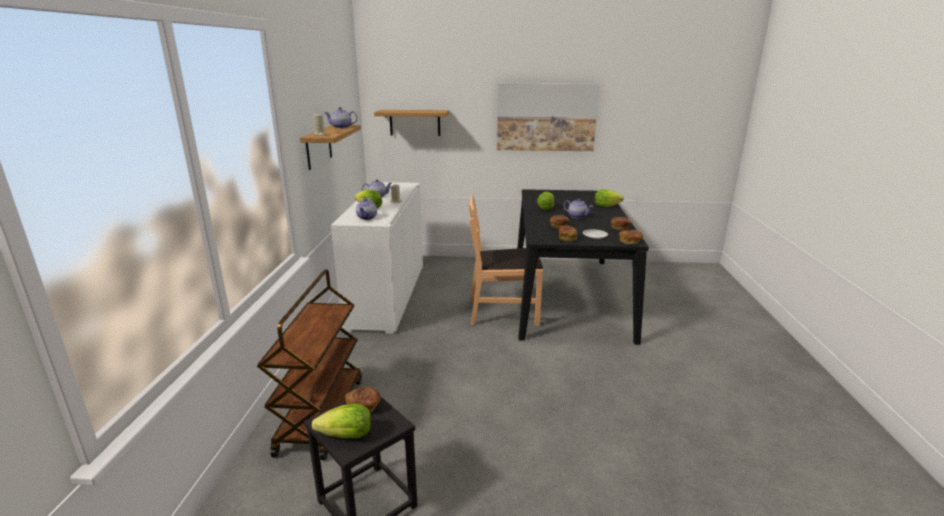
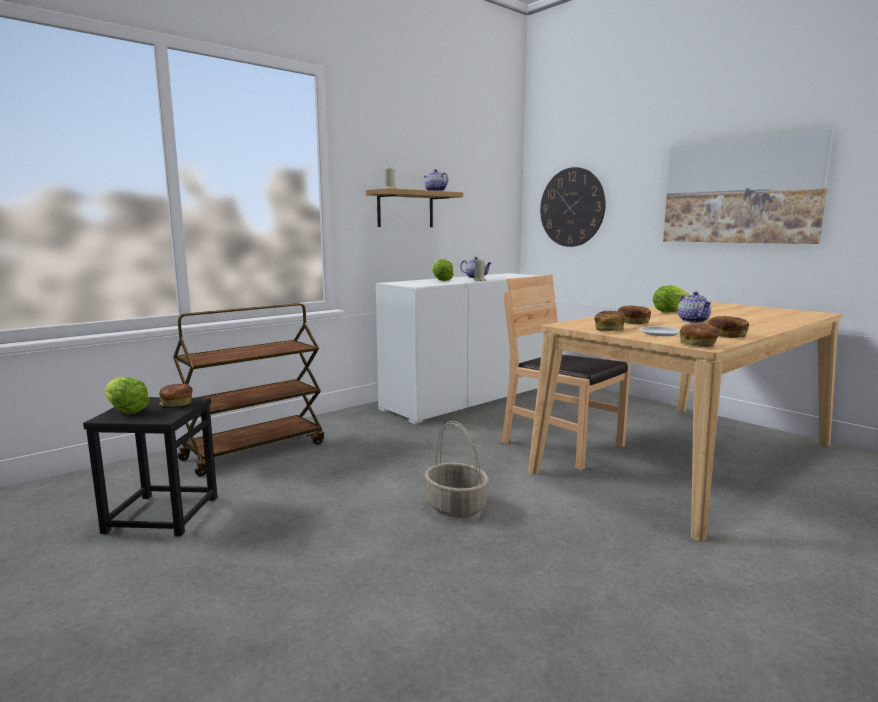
camera: 45 degrees right, 10 degrees down
teapot [356,198,377,220] -> none
shelf [374,110,449,136] -> wall clock [540,167,606,247]
black dining table [517,189,649,345] -> beige dining table [528,302,842,542]
lettuce [595,189,623,207] -> none
none -> basket [425,421,489,518]

